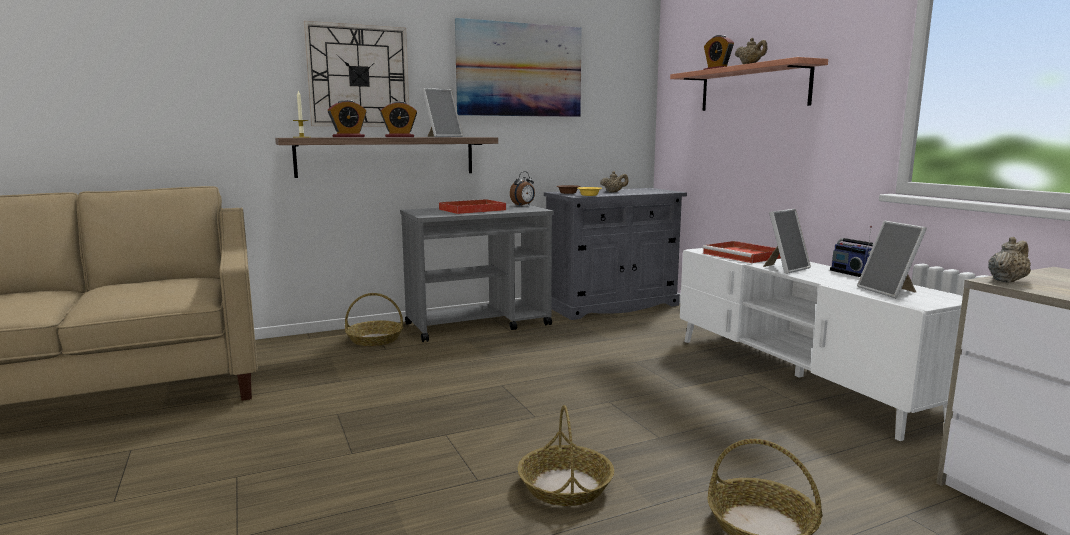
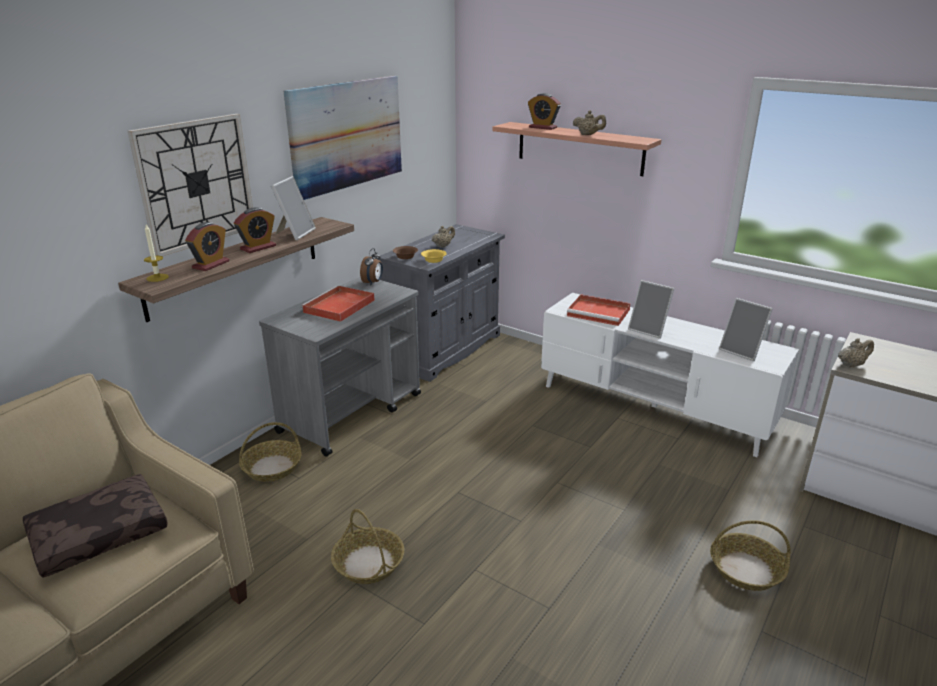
camera: 30 degrees left, 15 degrees up
basket [518,405,614,506] -> basket moved to [331,509,404,584]
picture frame [763,209,811,274] -> picture frame turned 105 degrees clockwise [628,280,674,339]
radio [830,226,874,277] -> none
beige teapot [988,237,1031,283] -> beige teapot turned 45 degrees clockwise [838,338,874,368]
none -> brown pillow [23,474,168,578]

